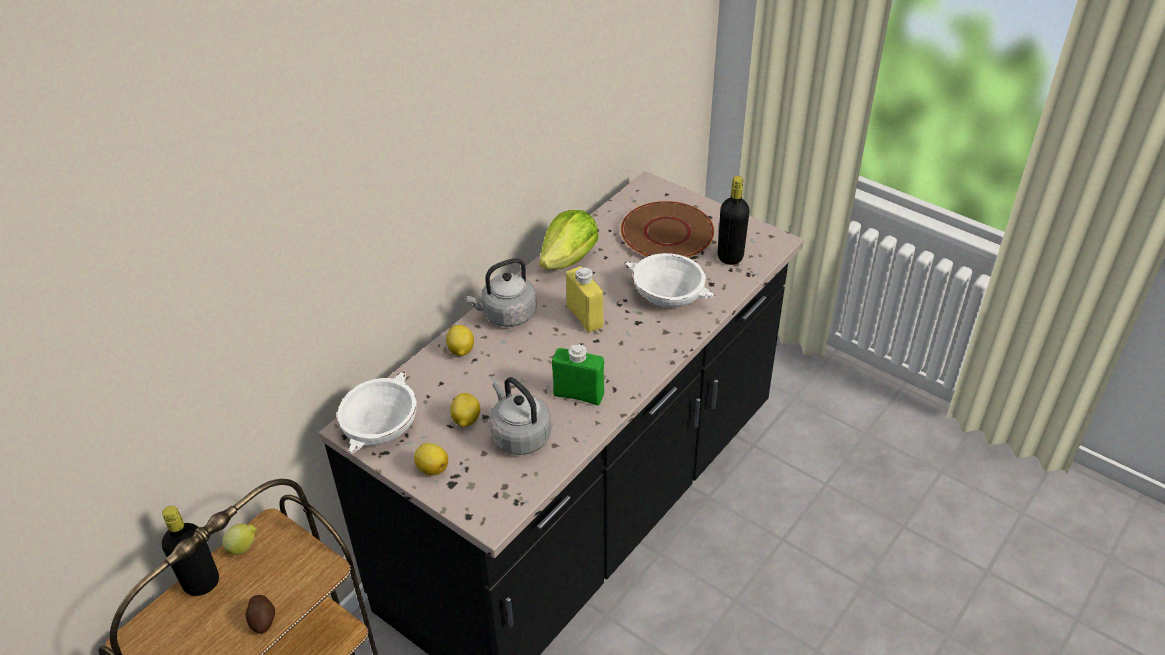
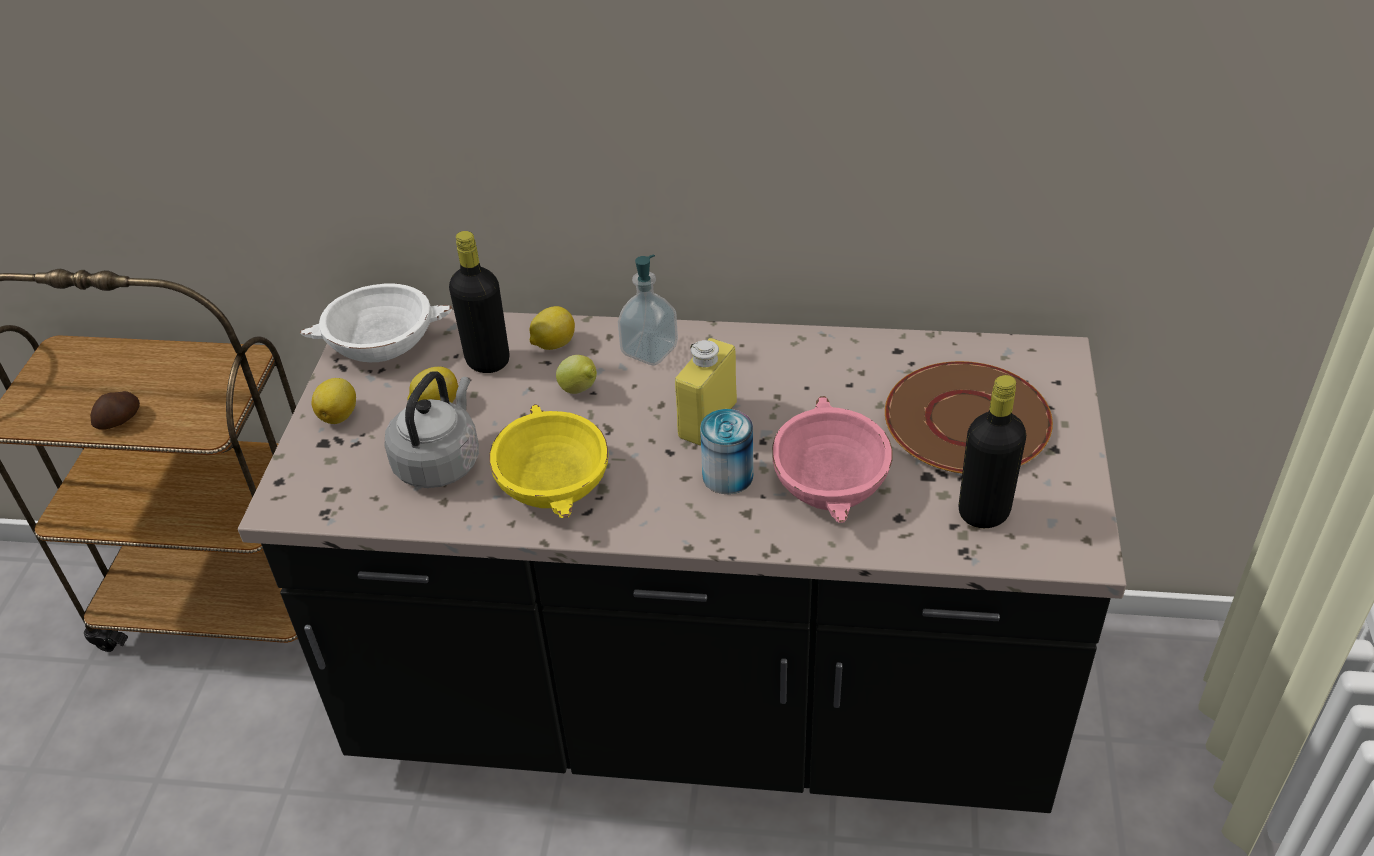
camera: 60 degrees right, 0 degrees up
black bottle [162,506,219,596] -> black bottle moved to [449,231,510,373]
lemon [222,524,257,555] -> lemon moved to [556,355,597,394]
grey kettle [465,258,536,327] -> soap dispenser [618,255,678,366]
lettuce [539,210,598,270] -> none
green bottle [552,344,604,405] -> yellow bowl [489,404,608,518]
white bowl [624,253,715,307] -> pink bowl [772,396,893,523]
none -> can [700,409,753,494]

